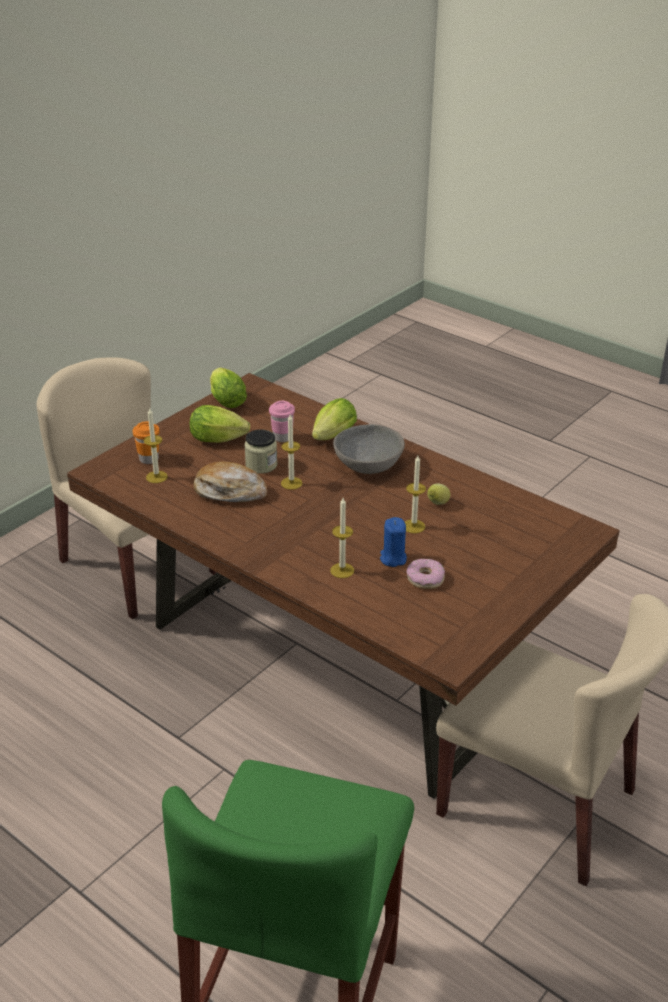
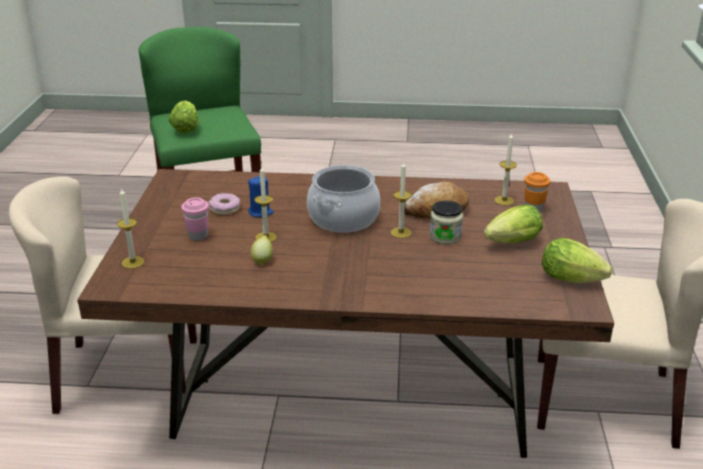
camera: 145 degrees right, 5 degrees down
pink cup [269,401,295,442] -> pink cup moved to [181,197,209,241]
lettuce [312,398,357,440] -> lettuce moved to [169,100,199,133]
candle [330,498,354,578] -> candle moved to [117,188,145,269]
grey bowl [333,424,405,474] -> none
none -> cooking pot [307,165,380,233]

